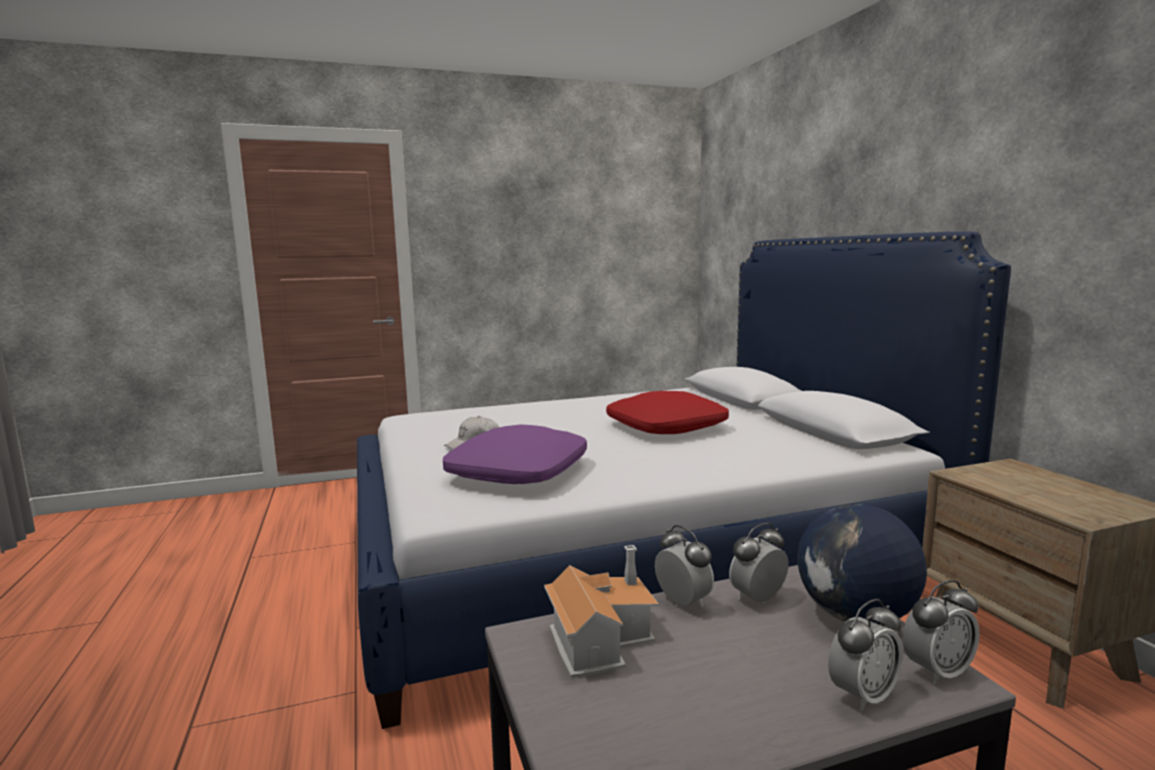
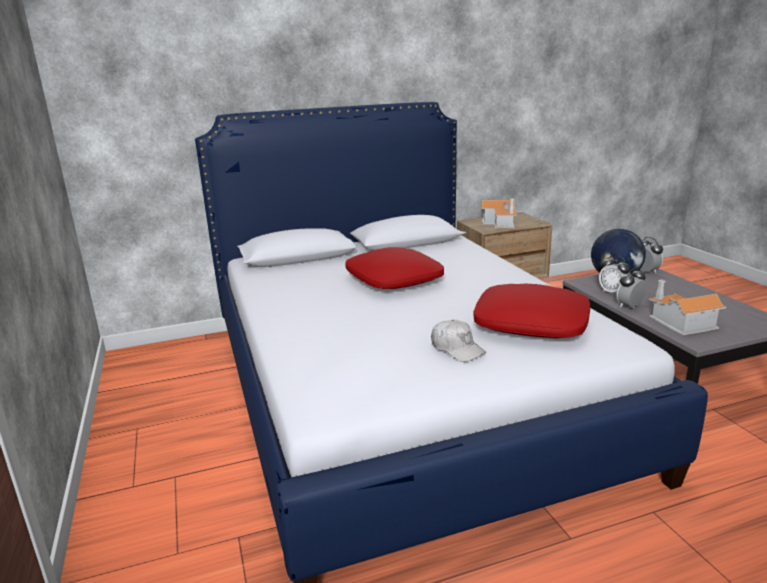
camera: 90 degrees left, 10 degrees up
purple pillow [443,424,587,484] -> red pillow [473,284,590,338]
alarm clock [828,599,903,711] -> none
none -> toy house [481,199,517,228]

